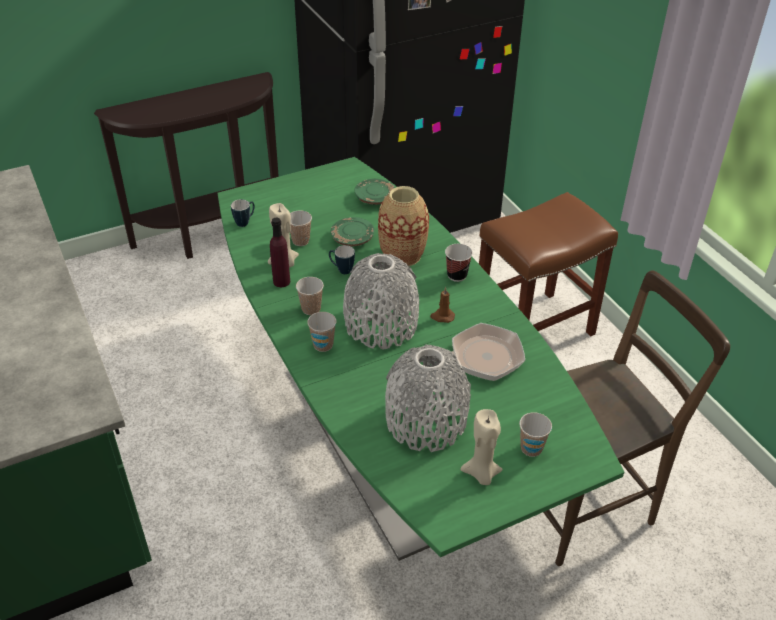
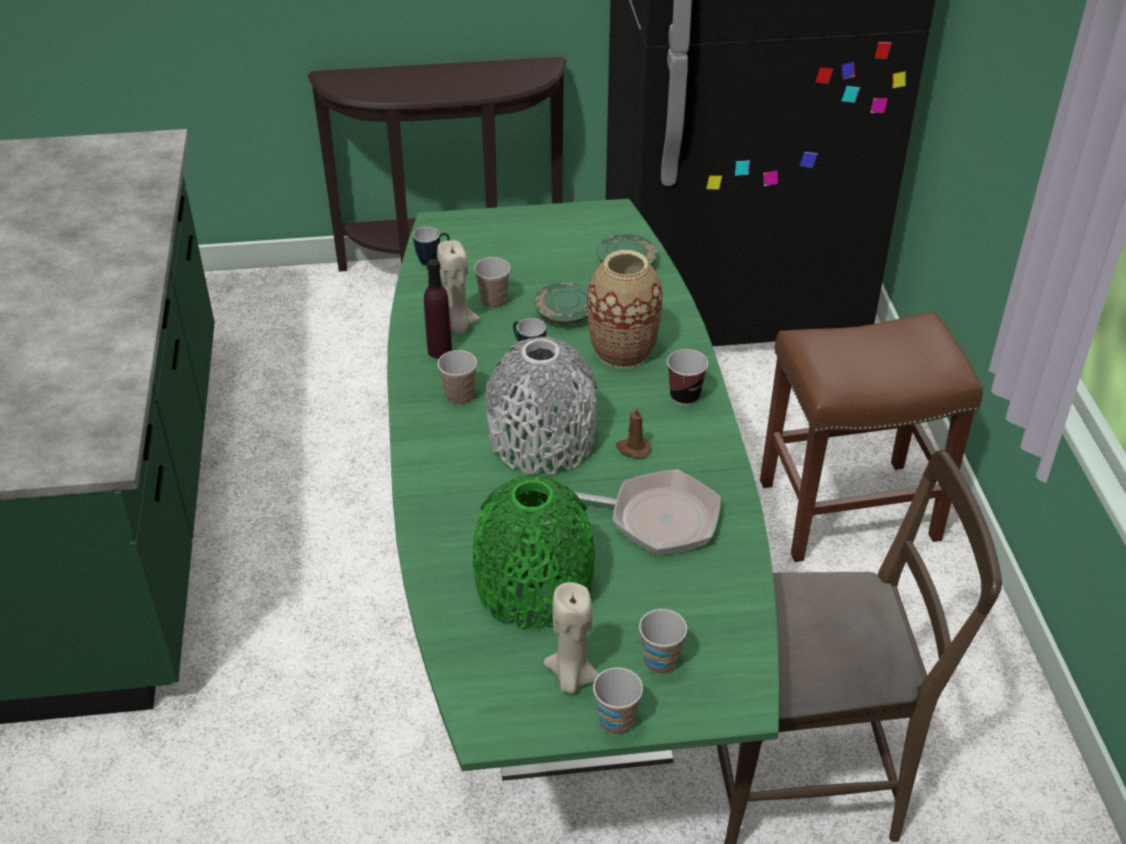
camera: 20 degrees right, 0 degrees up
cup [307,312,336,352] -> cup moved to [593,667,643,735]
grey vase [385,345,471,452] -> green vase [473,475,595,629]

